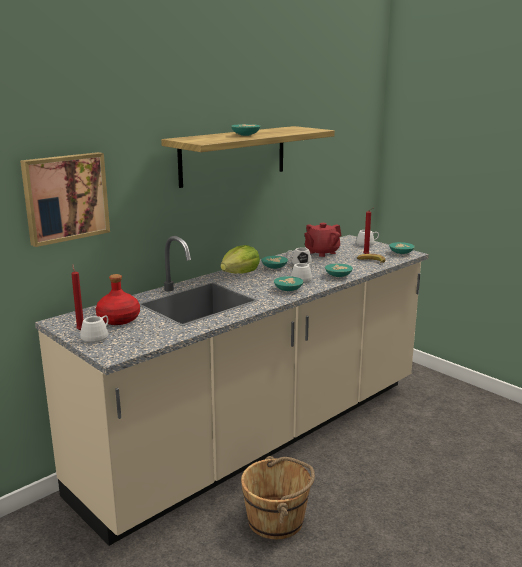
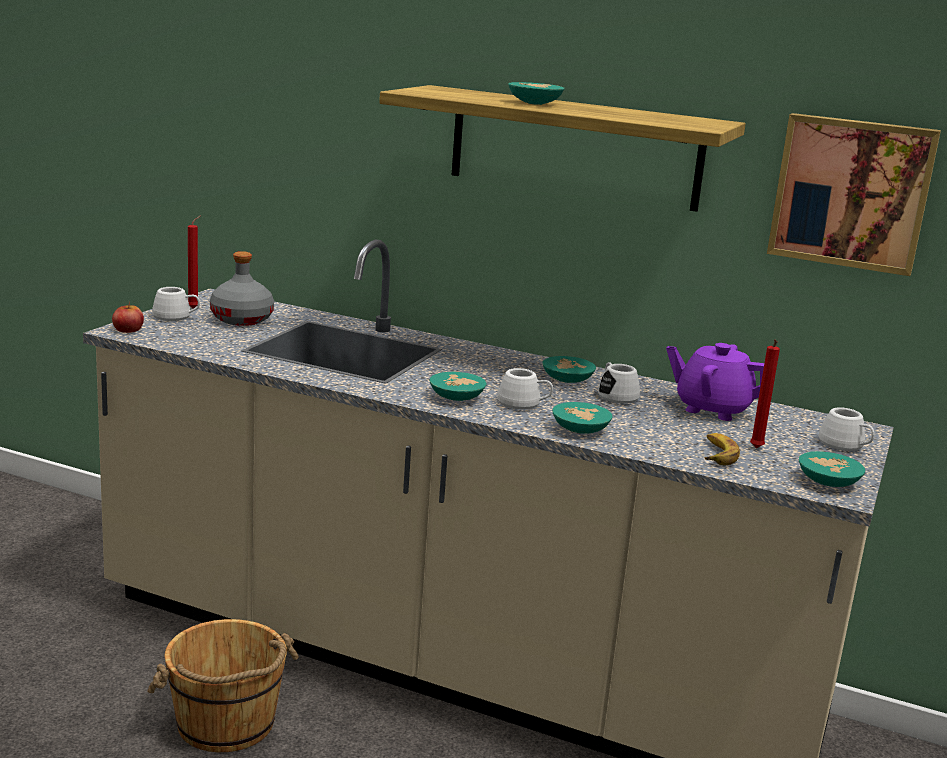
camera: 65 degrees right, 0 degrees up
picture [20,152,110,247] -> picture moved to [767,113,941,276]
red bottle [96,274,140,325] -> grey bottle [210,251,274,326]
lettuce [220,245,260,273] -> none
red teapot [304,223,341,257] -> purple teapot [666,343,764,421]
none -> apple [112,302,144,333]

